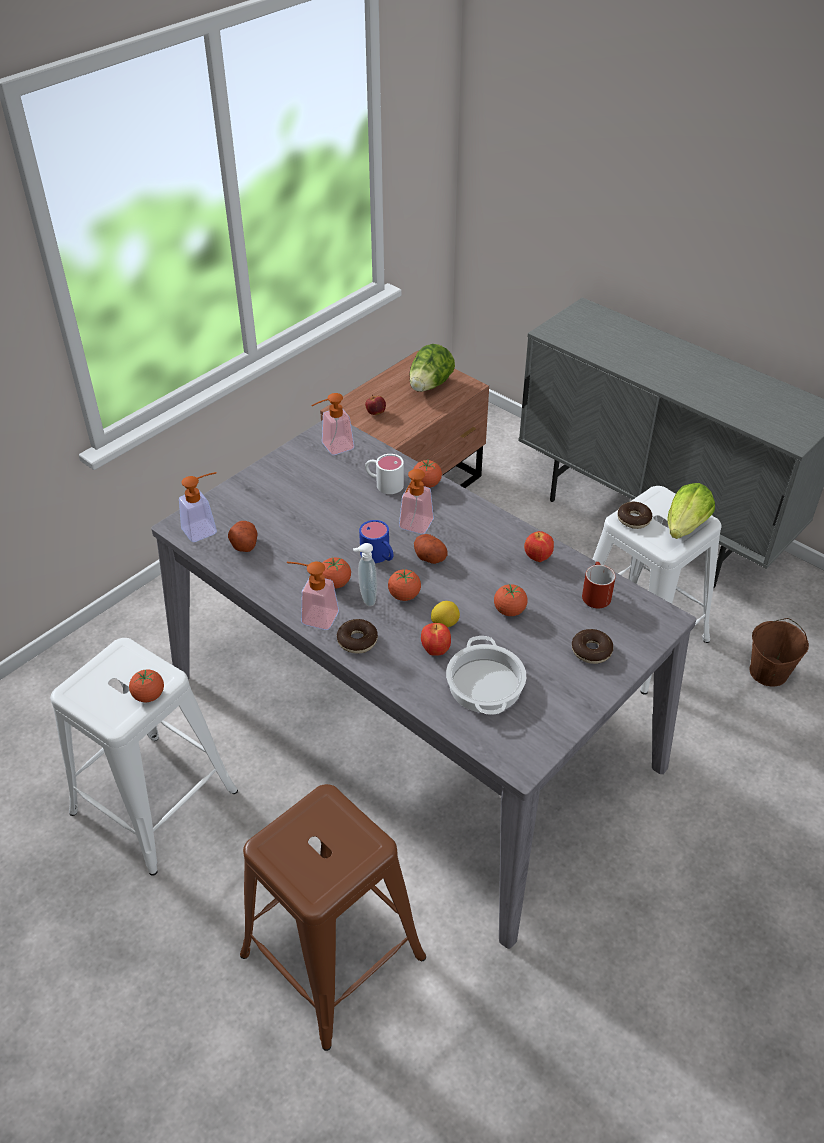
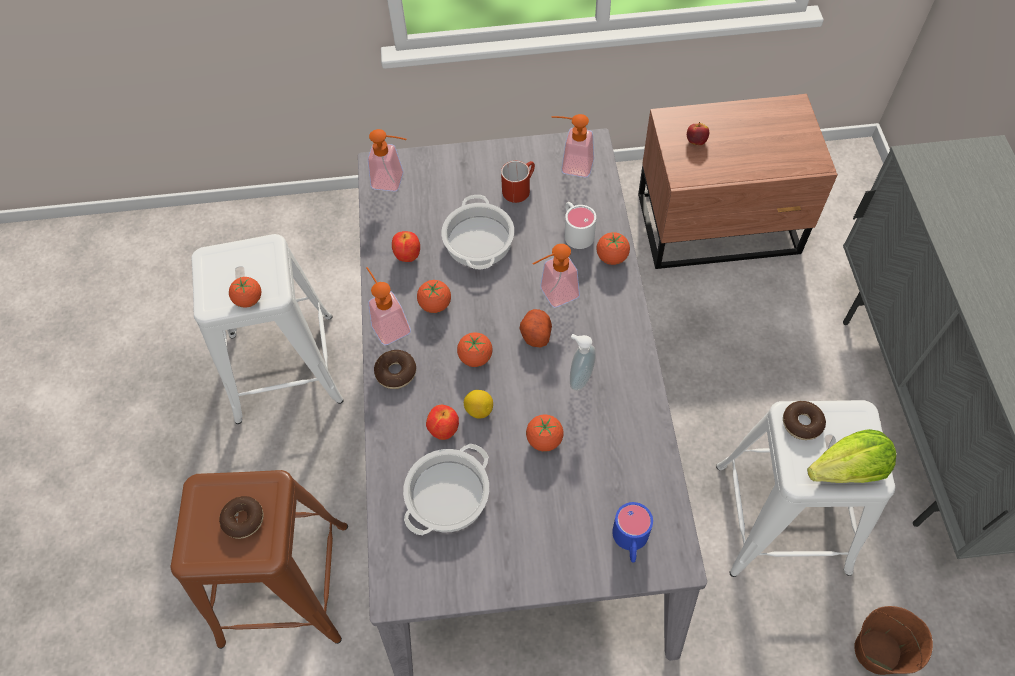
camera: 45 degrees right, 15 degrees up
potato [228,521,257,552] -> none
soap dispenser [353,543,377,607] -> soap dispenser moved to [570,334,596,391]
blue mug [359,520,393,563] -> blue mug moved to [612,502,653,563]
lettuce [410,344,455,392] -> none
apple [524,531,554,562] -> apple moved to [392,231,420,262]
donut [572,629,613,664] -> donut moved to [219,496,263,539]
red mug [582,562,616,608] -> red mug moved to [501,161,535,203]
none -> cooking pot [441,195,514,269]

